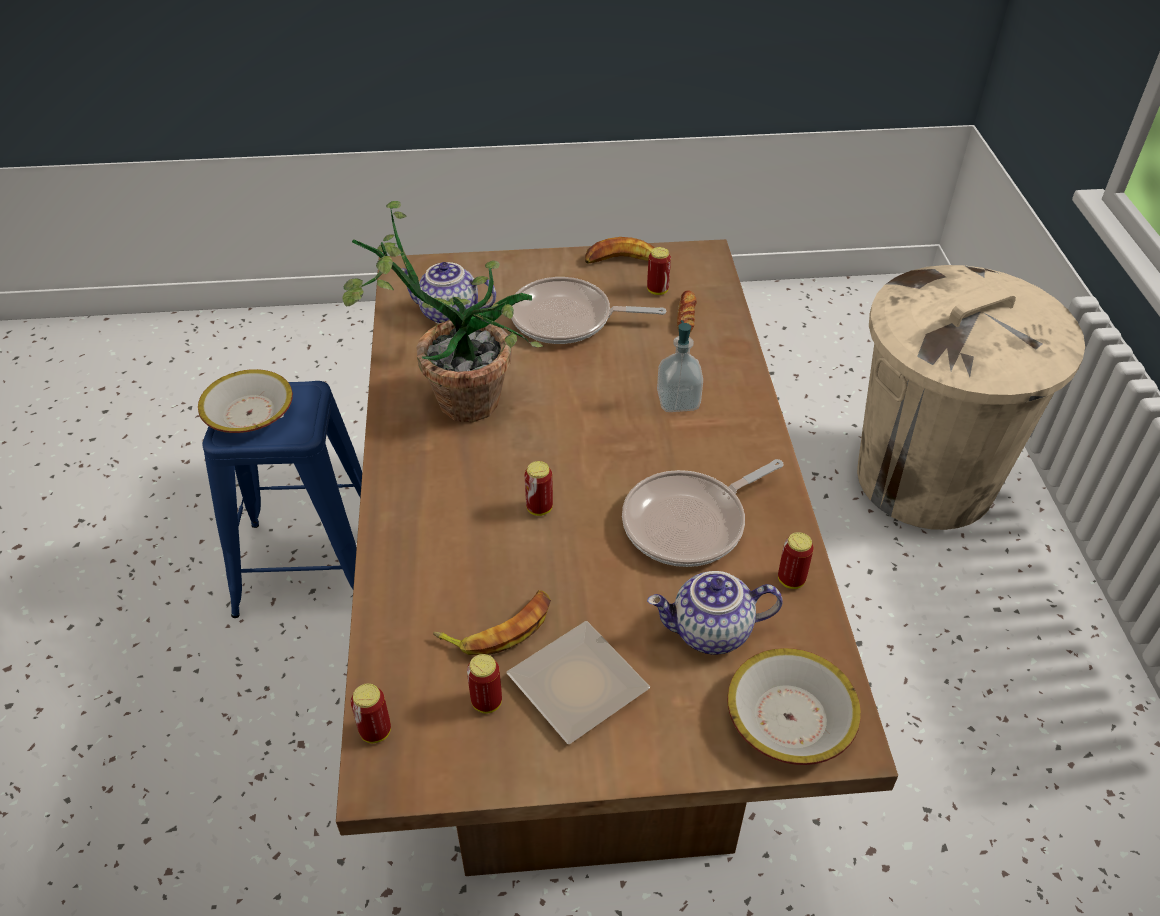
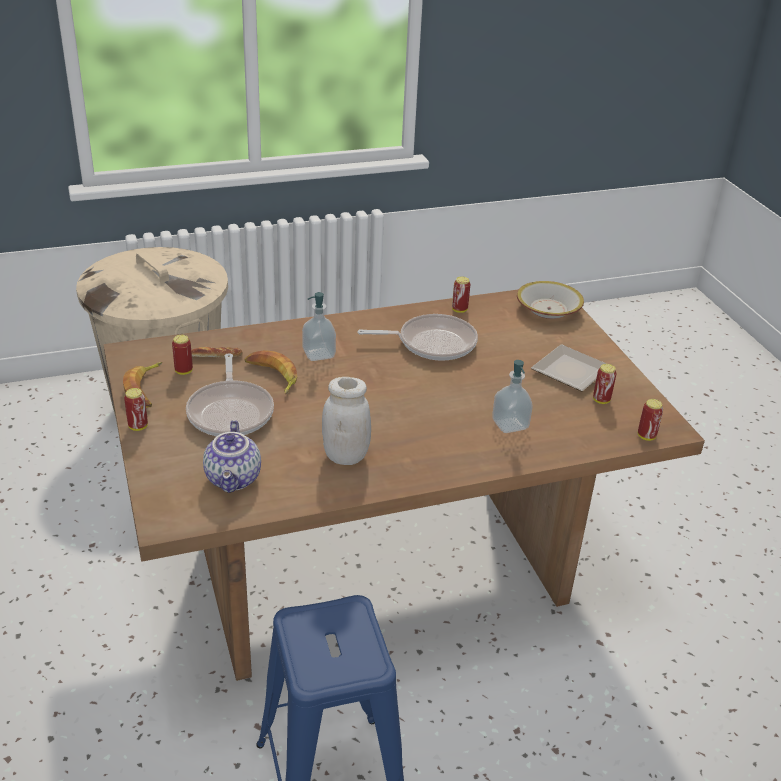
camera: 105 degrees left, 10 degrees down
bowl [198,369,293,433] -> none
potted plant [342,201,543,422] -> white jar [322,377,371,465]
banana [433,590,551,655] -> banana moved to [244,350,297,394]
can [524,461,553,516] -> can moved to [124,388,148,431]
frying pan [622,459,784,567] -> frying pan turned 45 degrees counterclockwise [357,314,478,361]
teapot [647,571,783,654] -> none
none -> soap dispenser [492,360,533,433]

